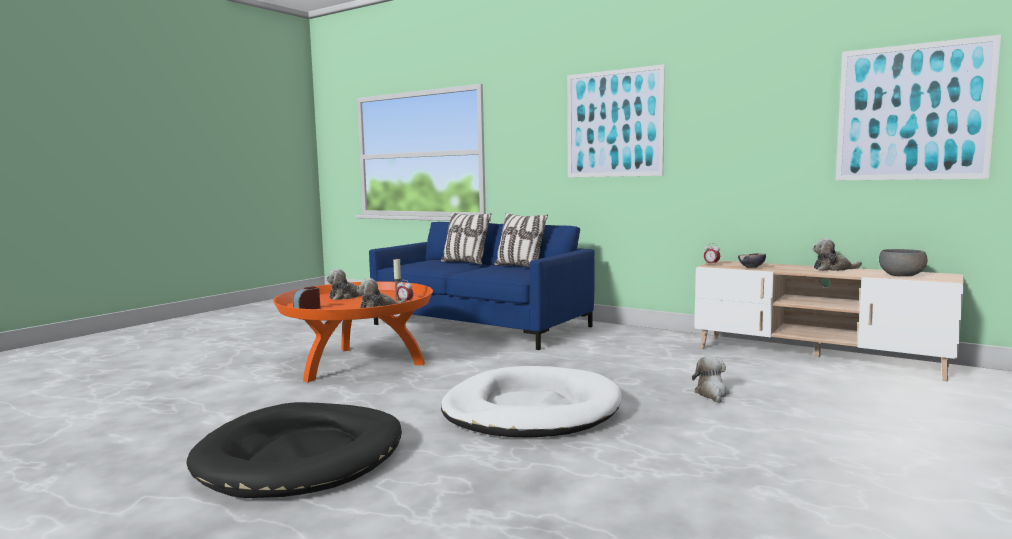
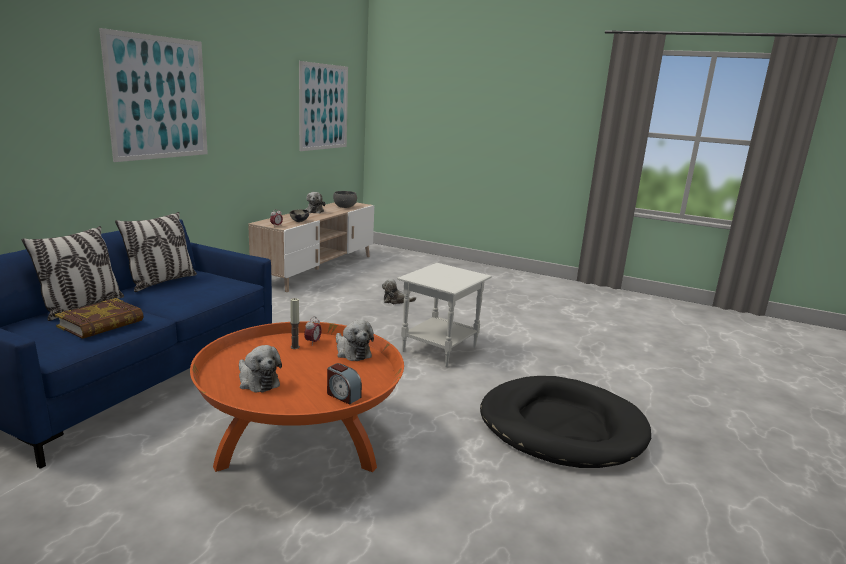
camera: 100 degrees left, 10 degrees up
white dog bed [441,366,622,438] -> white side table [397,263,492,367]
none -> book [55,298,144,339]

